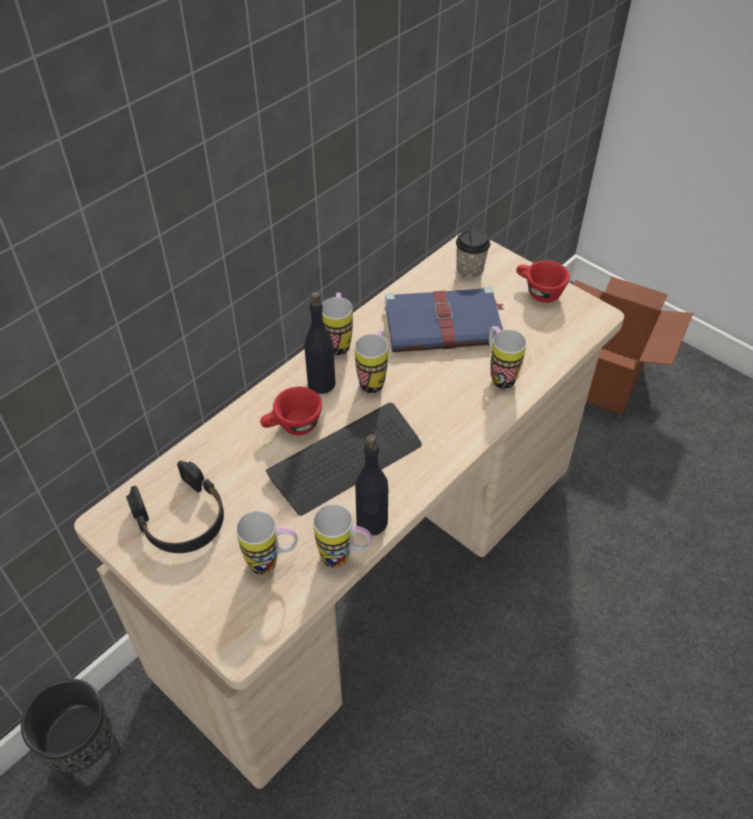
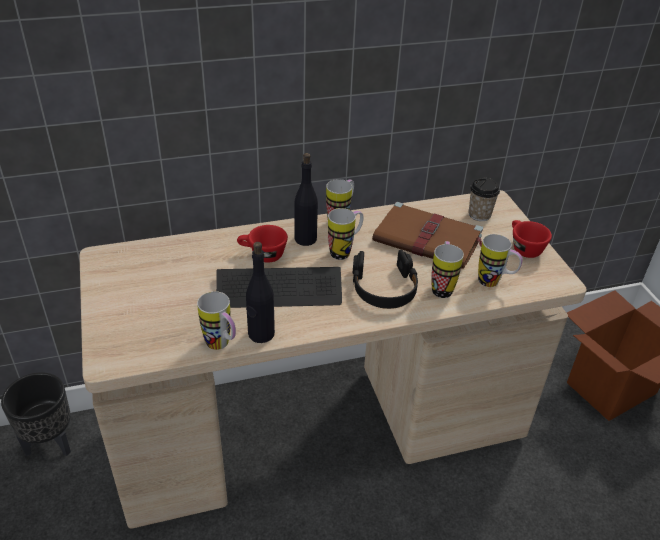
camera: 30 degrees right, 10 degrees down
black headphones [126,461,224,553] -> black headphones moved to [352,250,418,309]
mug [236,511,297,575] -> mug moved to [478,234,523,287]
blue book [385,286,504,352] -> brown book [372,202,483,269]

